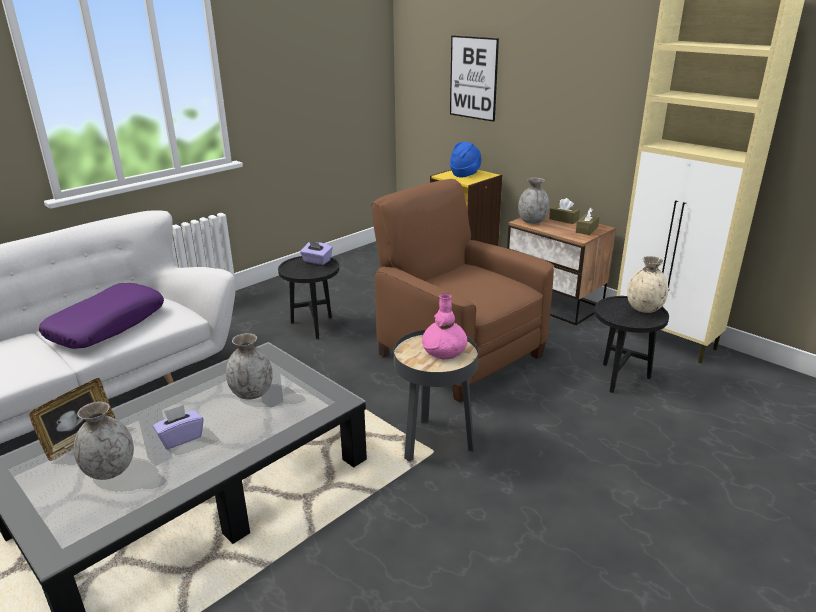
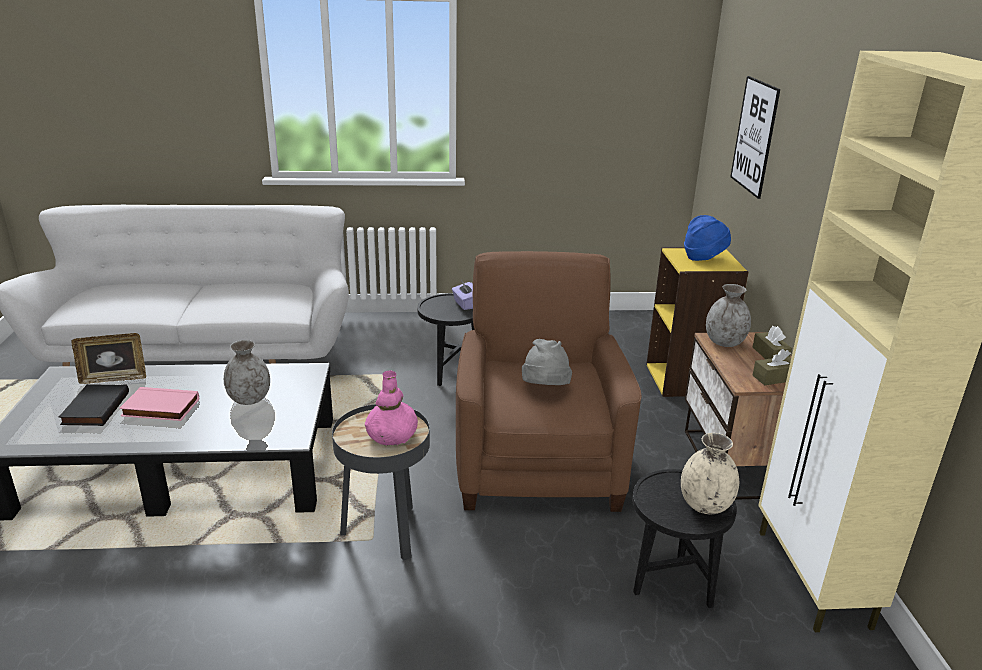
camera: 40 degrees right, 0 degrees up
purple pillow [39,283,164,349] -> none
grey vase [74,402,134,480] -> black book [59,384,129,426]
purple tissue box [153,405,204,449] -> pink book [119,387,199,421]
none -> grey hat [522,339,572,385]

